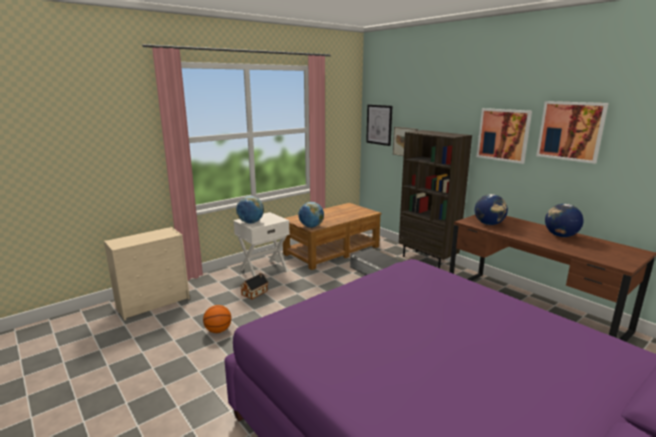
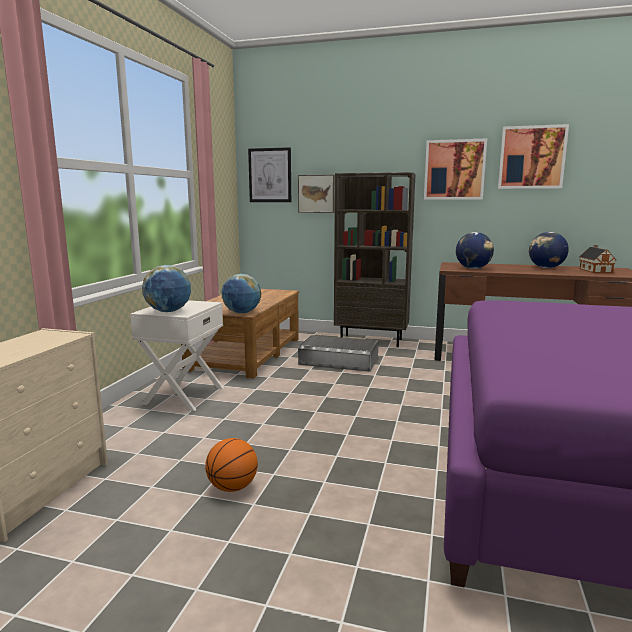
camera: 35 degrees left, 5 degrees down
toy house [240,273,269,299] -> toy house moved to [579,245,617,273]

